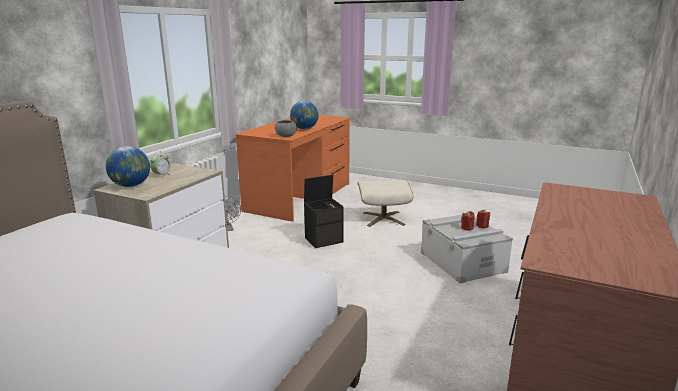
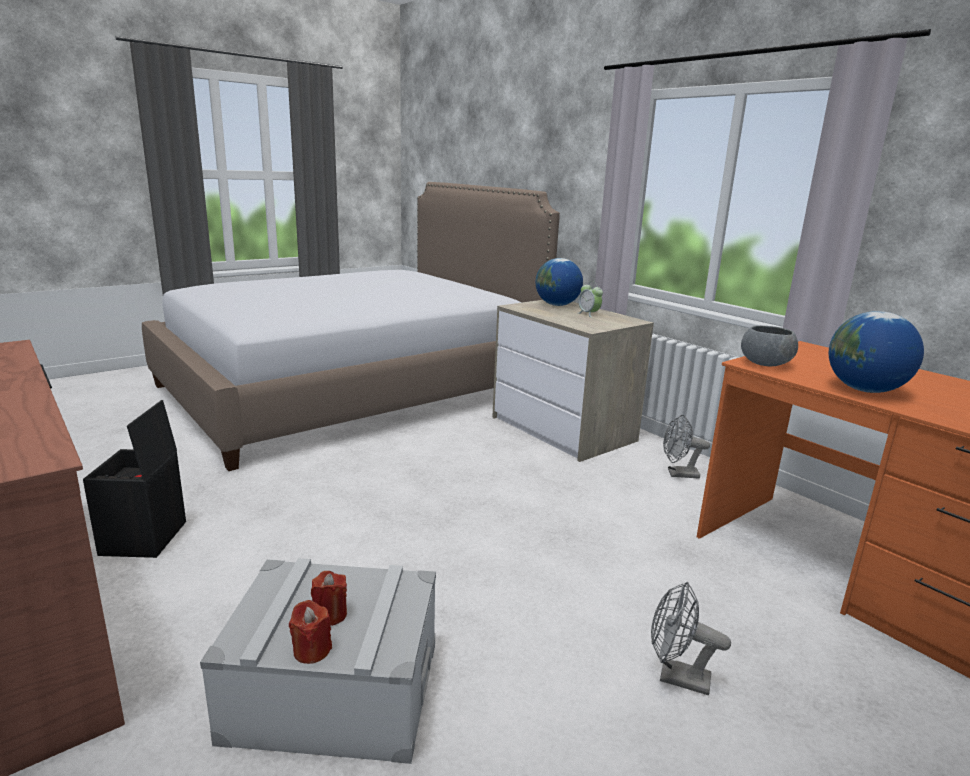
camera: 115 degrees right, 0 degrees up
black storage box [304,175,343,248] -> black storage box moved to [83,400,186,558]
beige ottoman [358,180,413,227] -> grey fan [651,582,731,695]

